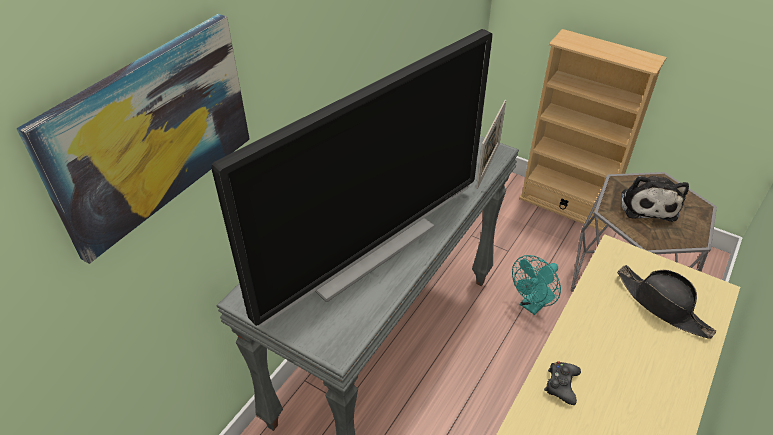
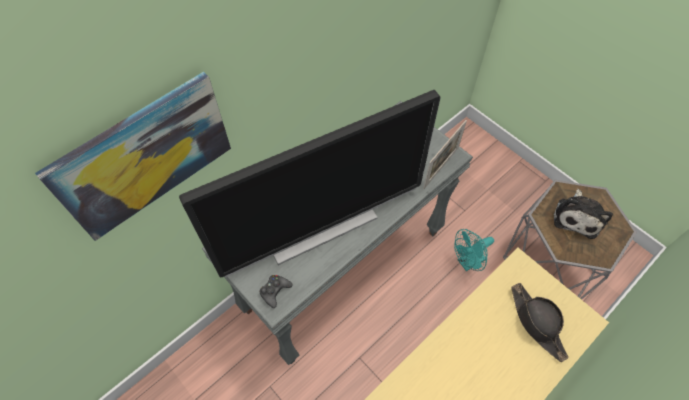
camera: 15 degrees right, 15 degrees up
beige bookcase [519,29,667,231] -> none
black game controller [544,361,581,405] -> black game controller moved to [260,275,292,308]

